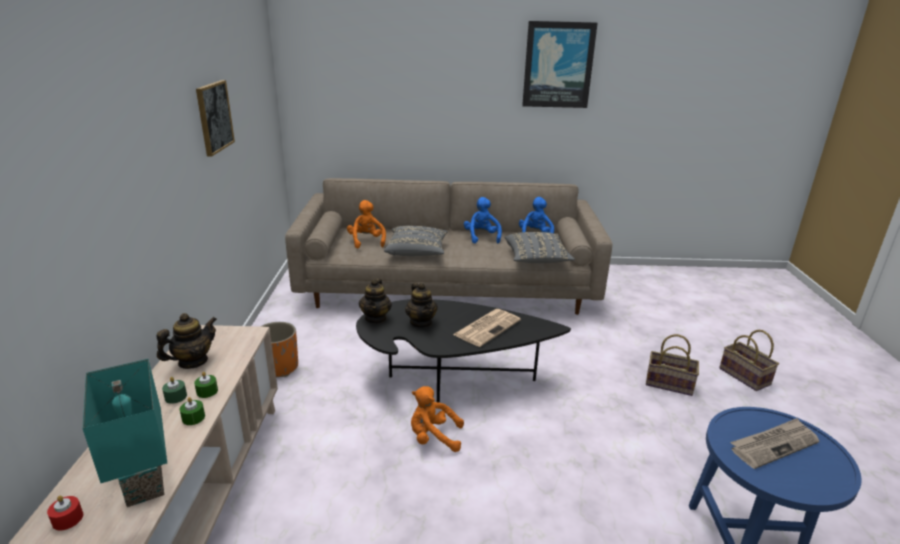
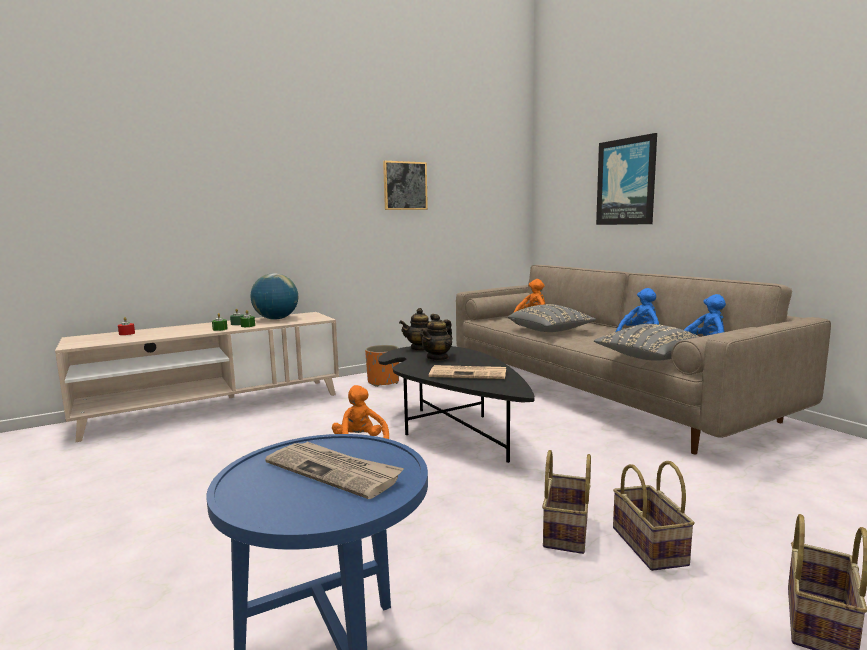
camera: 60 degrees right, 15 degrees down
turquoise table lamp [82,359,167,507] -> none
teapot [157,313,217,369] -> globe [251,273,298,320]
picture [522,21,598,108] -> picture moved to [596,133,657,225]
none -> basket [542,450,591,554]

